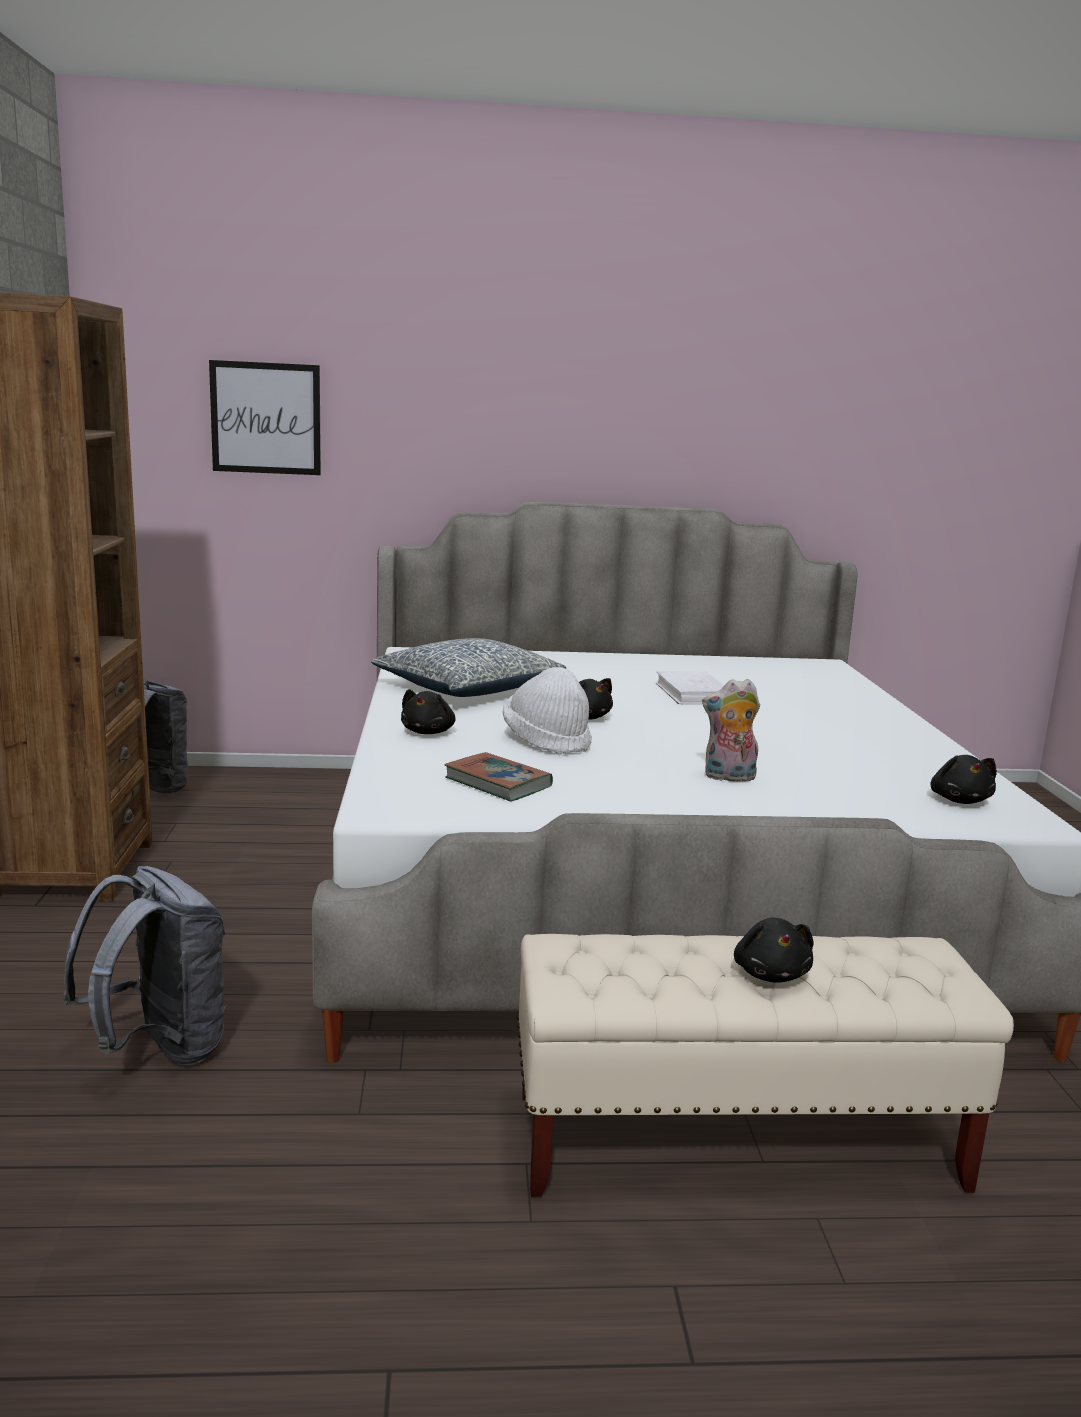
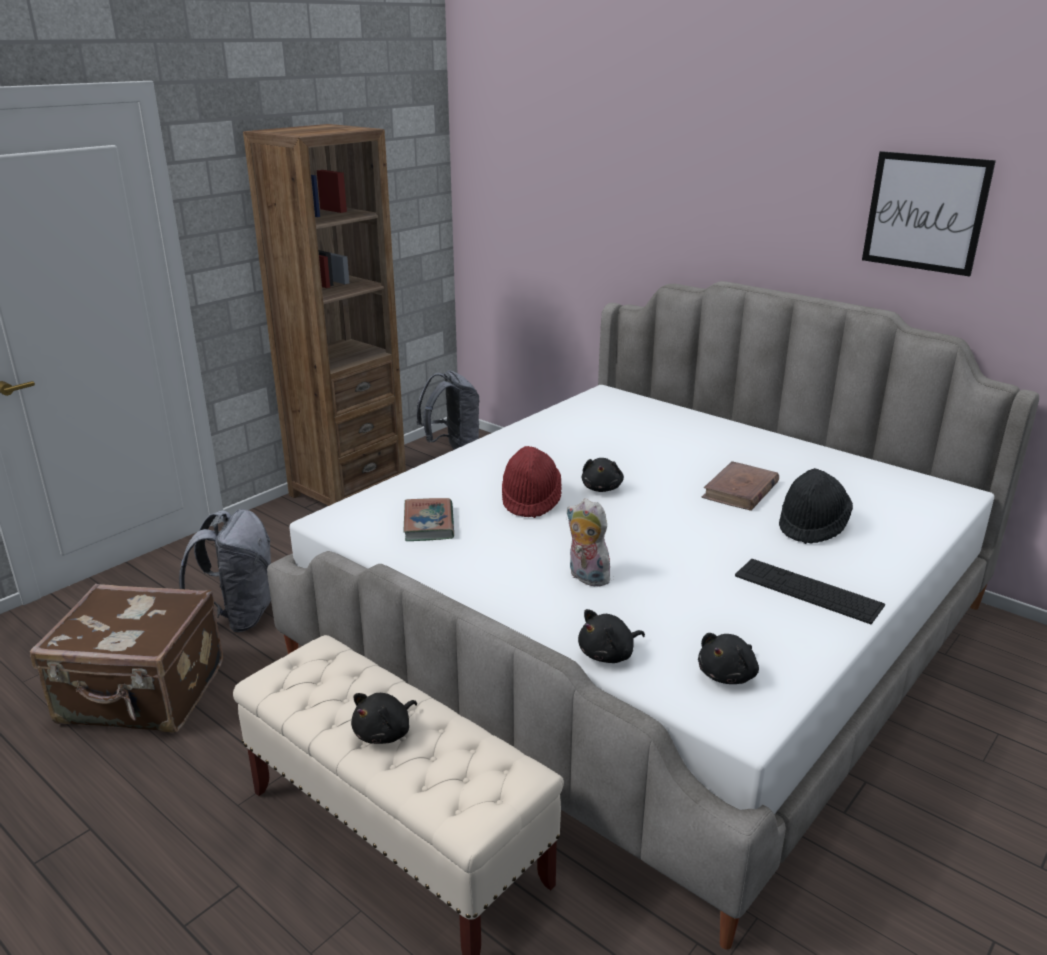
camera: 45 degrees right, 10 degrees up
picture [209,360,321,475] -> picture moved to [862,151,996,277]
pillow [371,638,566,697] -> none
black plush toy [401,689,455,734] -> black plush toy moved to [578,609,645,663]
white hat [503,667,592,754] -> red hat [502,446,562,518]
white book [656,671,724,705] -> brown book [702,461,779,511]
none -> brown suitcase [30,584,223,733]
none -> keyboard [735,559,885,624]
none -> black hat [779,468,853,544]

